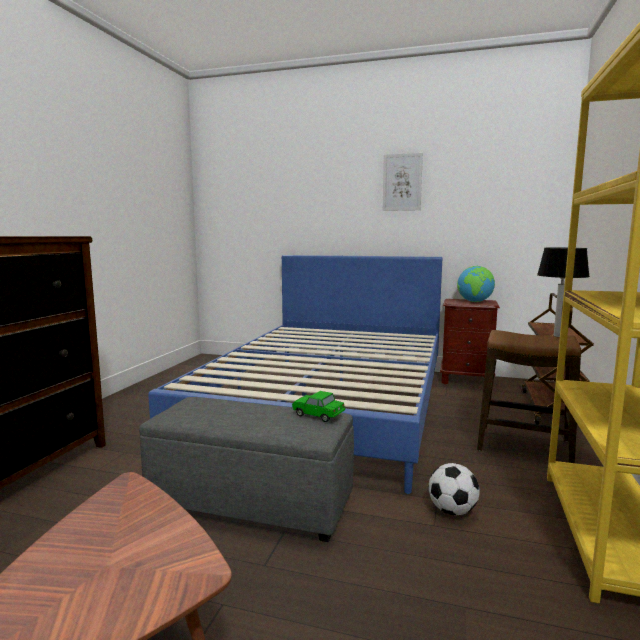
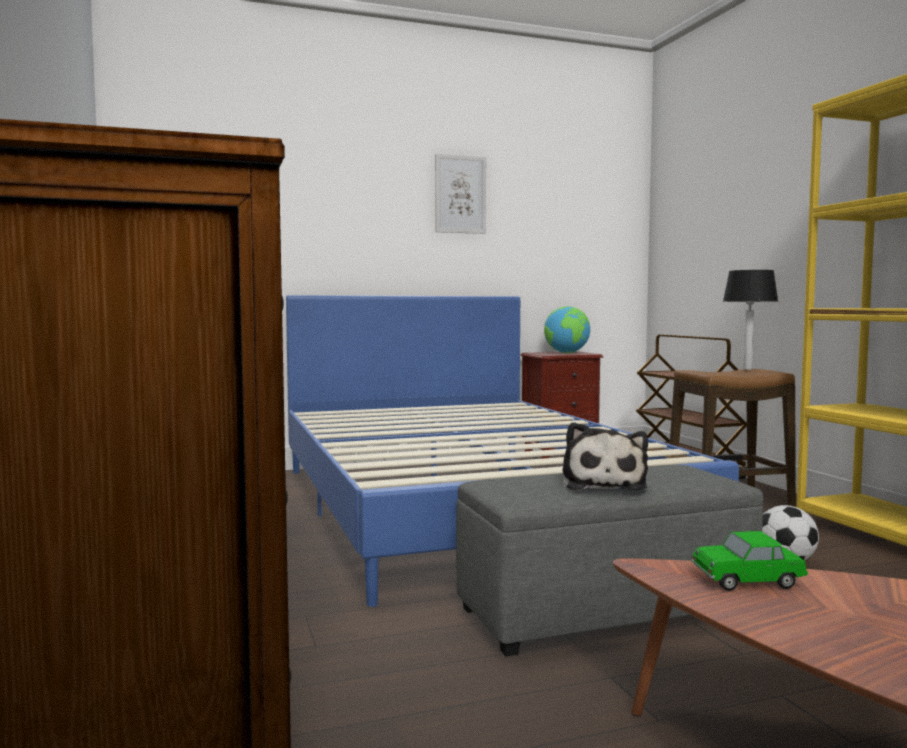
camera: 35 degrees left, 5 degrees down
toy car [292,391,345,422] -> toy car moved to [692,531,808,591]
none -> plush toy [563,422,648,490]

